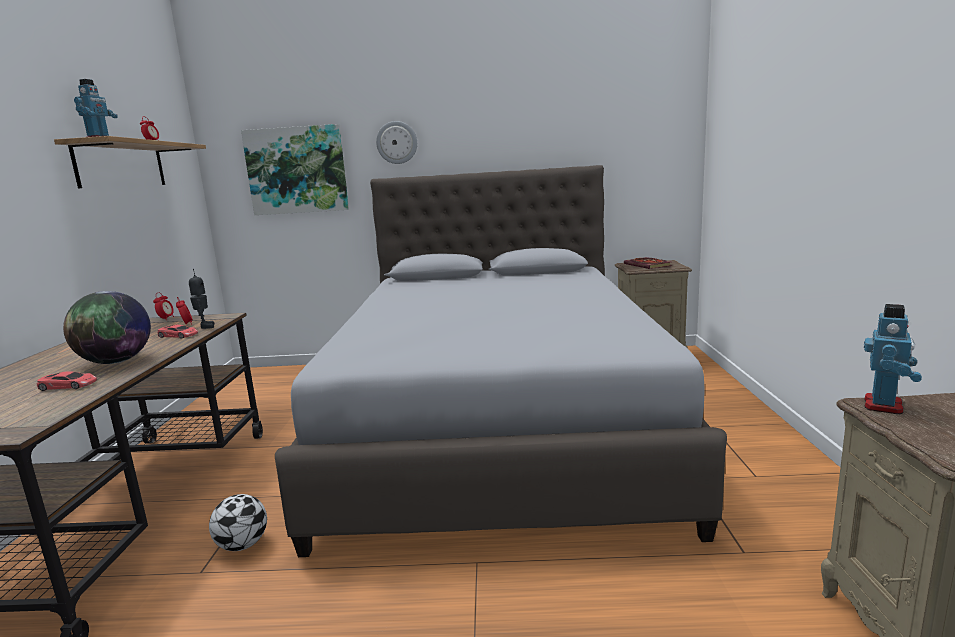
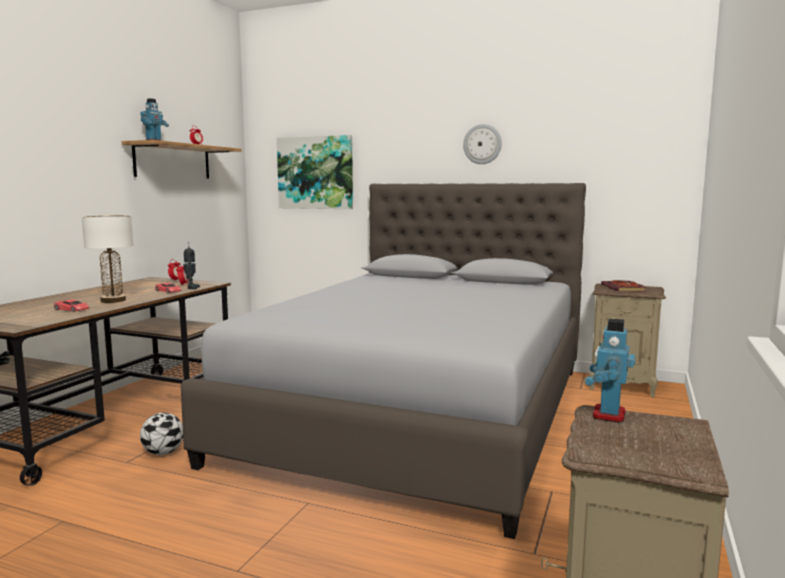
camera: 20 degrees right, 5 degrees down
globe [63,291,151,364] -> table lamp [82,215,133,303]
wall clock [376,121,417,164] -> wall clock moved to [463,124,502,164]
toy robot [864,304,922,414] -> toy robot turned 150 degrees clockwise [585,318,635,423]

